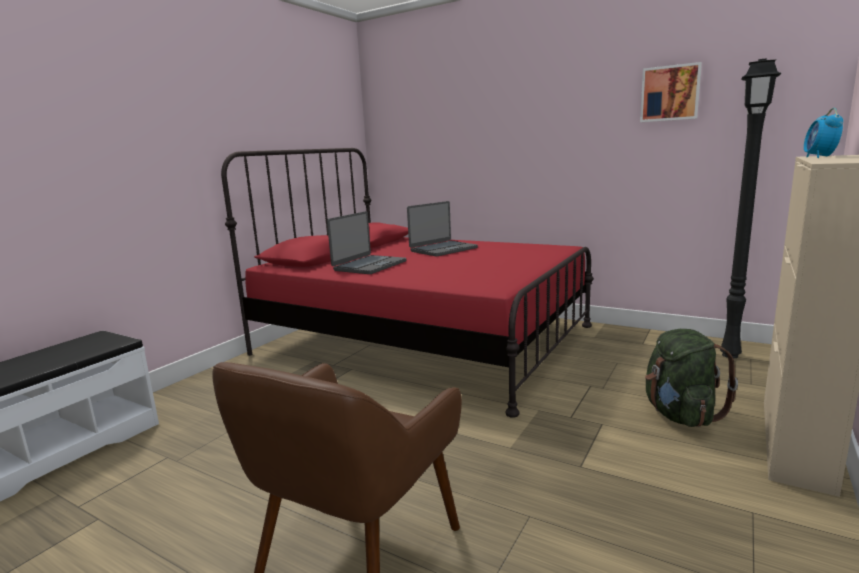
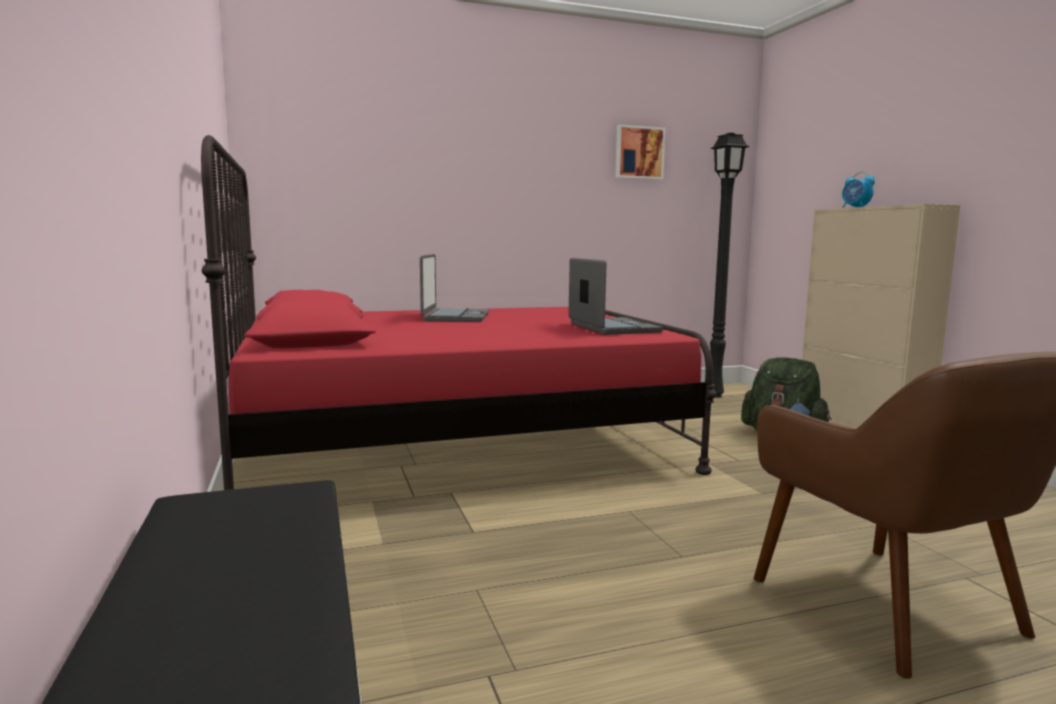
camera: 50 degrees left, 5 degrees down
laptop [327,211,406,274] -> laptop moved to [568,258,663,335]

